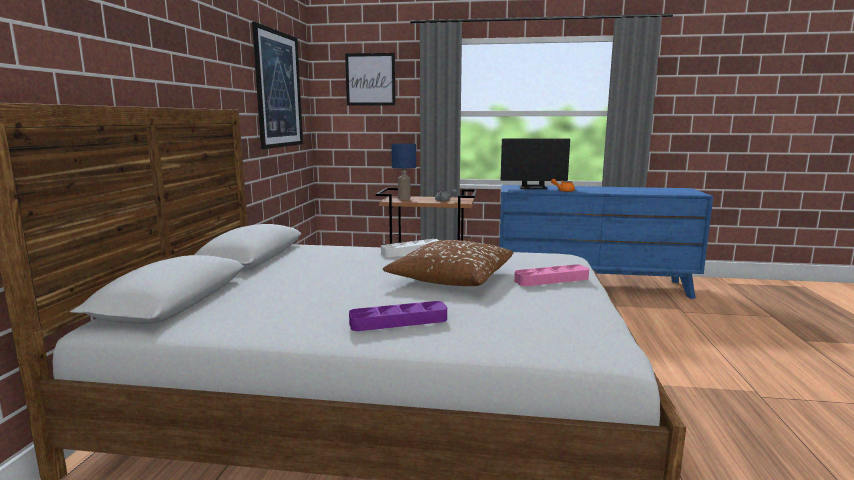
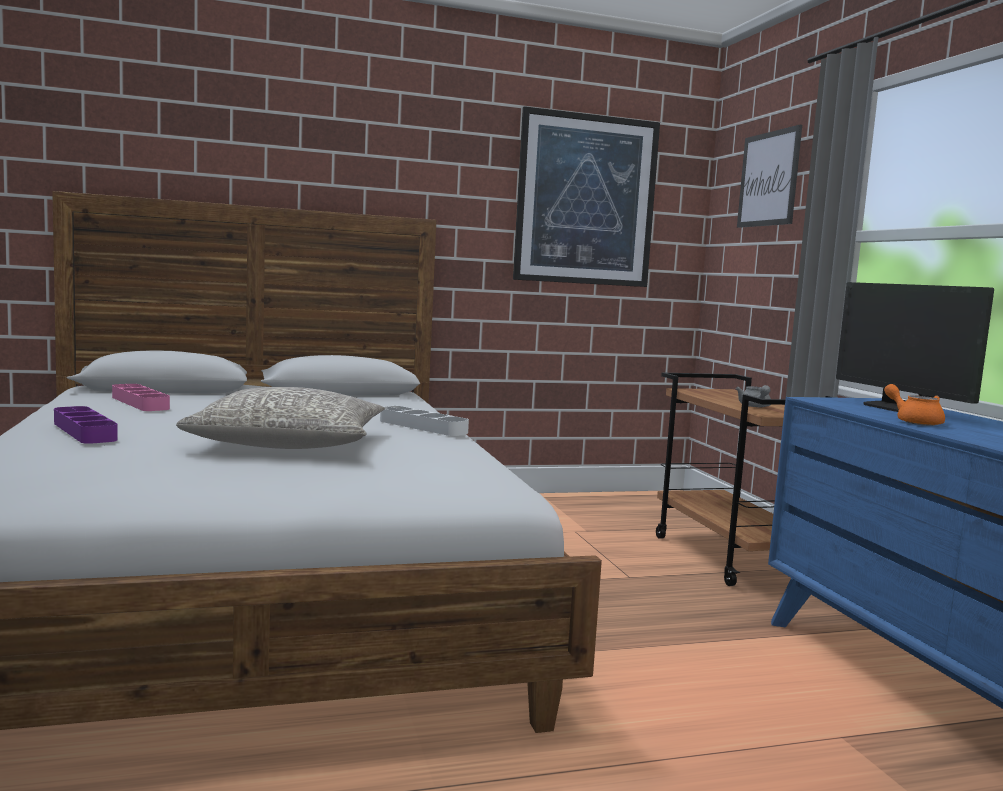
camera: 65 degrees right, 5 degrees down
brown pillow [383,240,514,286] -> grey pillow [176,387,385,449]
blue table lamp [391,143,416,199] -> none
pink tray [514,264,589,286] -> pink tray moved to [112,384,170,411]

